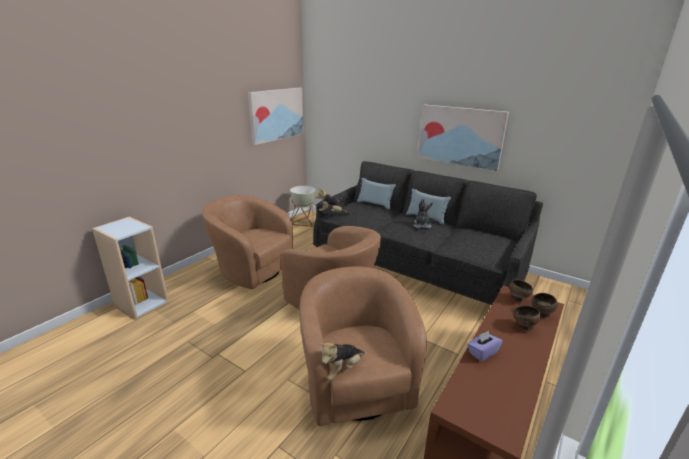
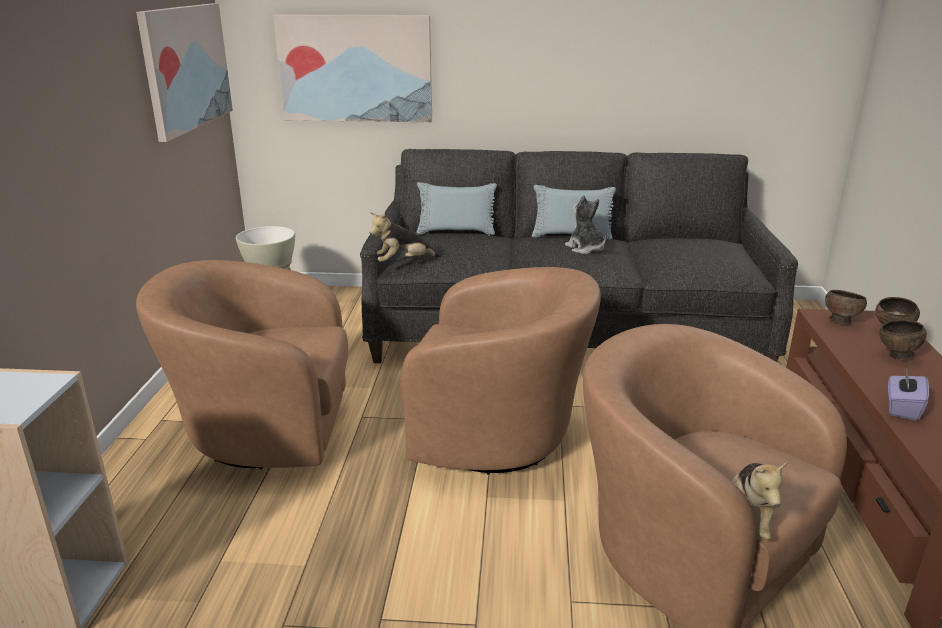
camera: 30 degrees left, 0 degrees up
picture [418,104,509,171] -> picture moved to [273,14,432,122]

